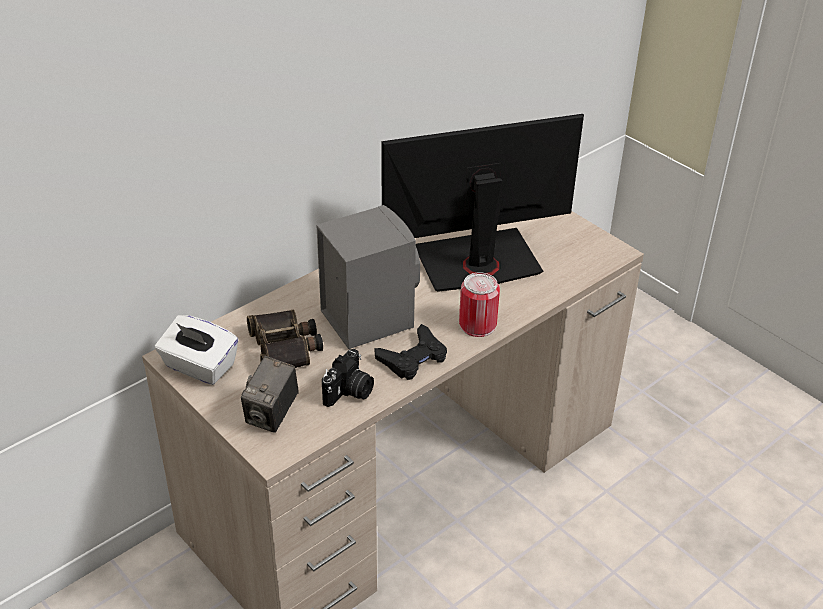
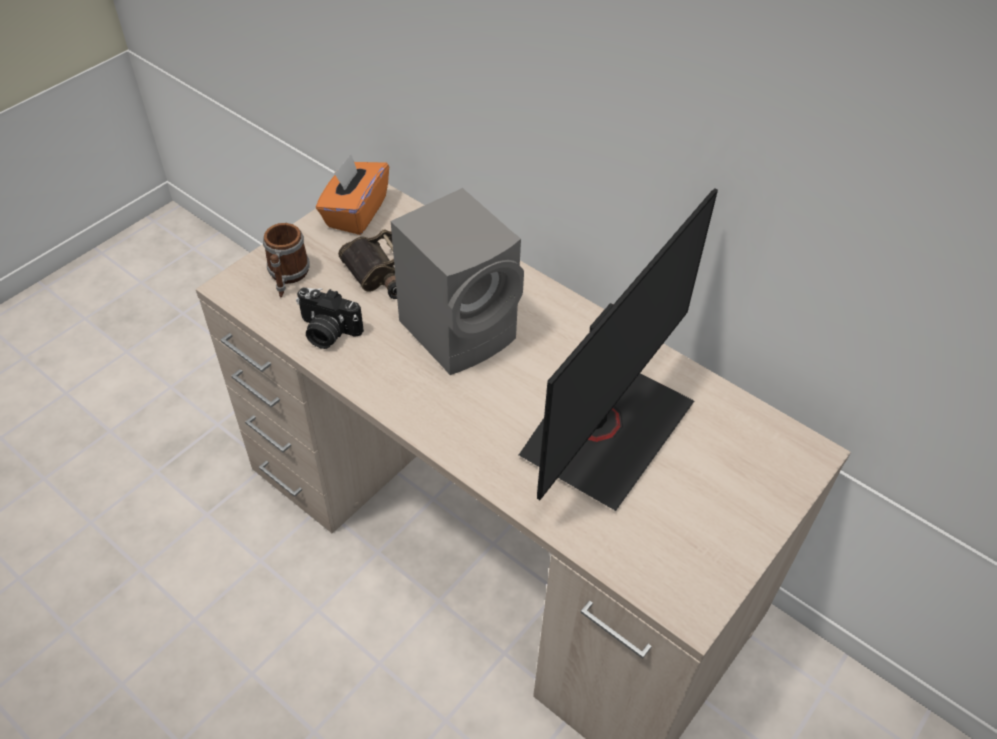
camera: 80 degrees right, 10 degrees up
white tissue box [155,315,239,385] -> orange tissue box [316,154,389,235]
camera [241,356,299,433] -> mug [263,223,309,298]
black game controller [375,324,447,380] -> none
monitor [381,114,584,292] -> monitor turned 60 degrees clockwise [519,189,718,511]
can [459,272,500,337] -> none

